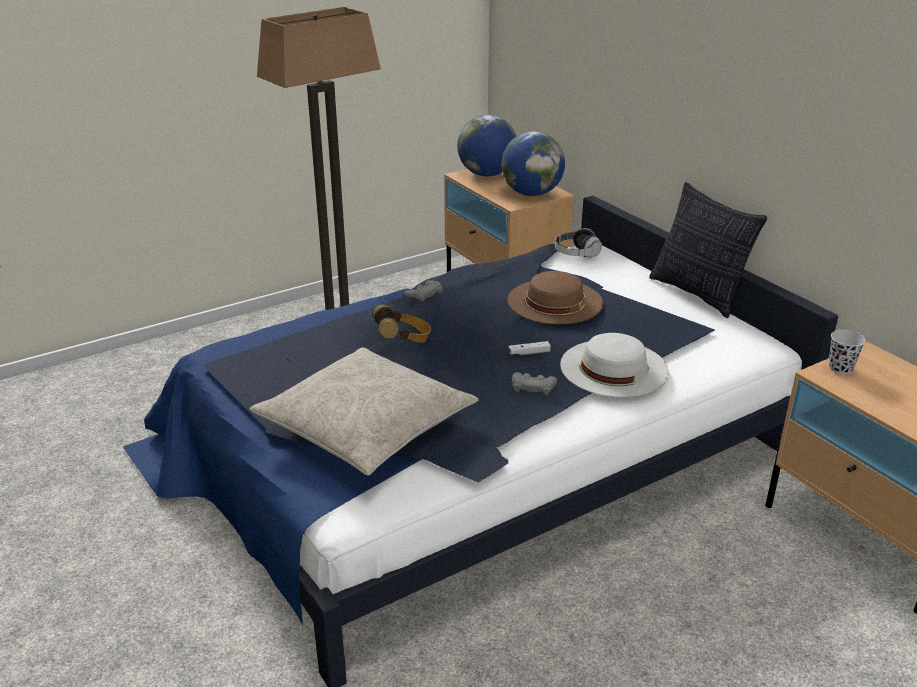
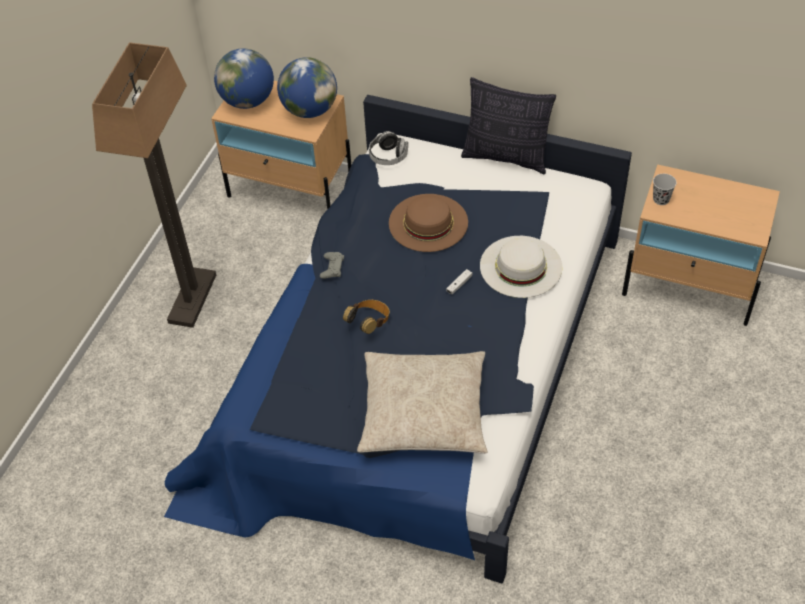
camera: 35 degrees left, 20 degrees up
grey game controller [512,372,557,395] -> none

